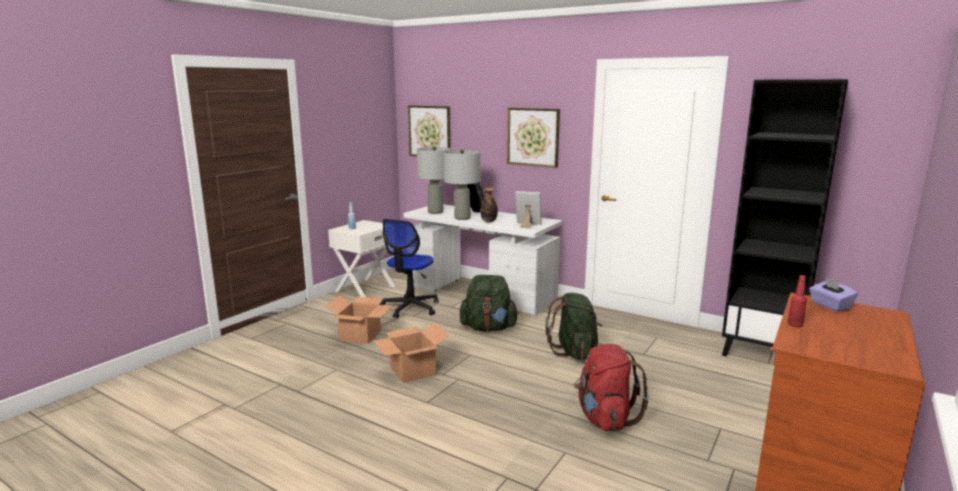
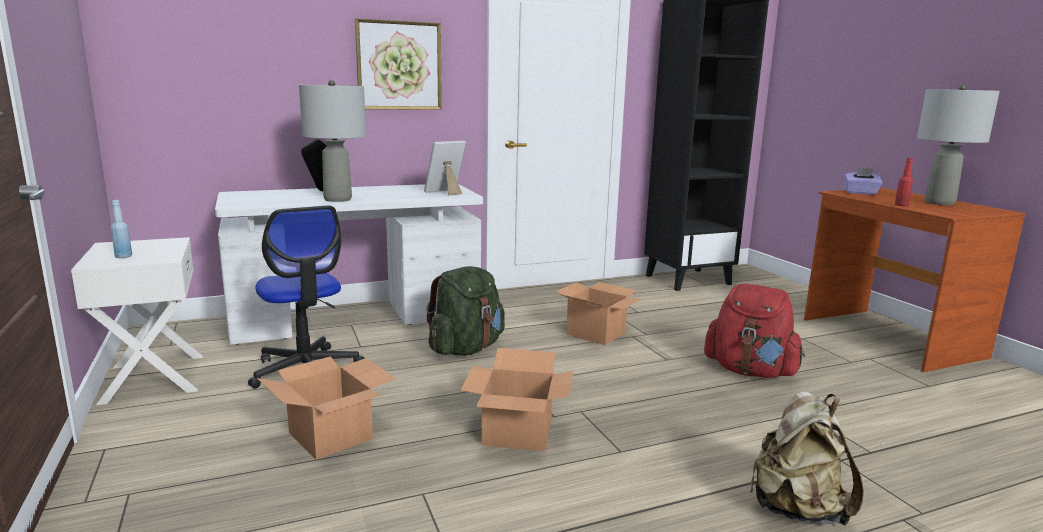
camera: 55 degrees left, 0 degrees up
picture [408,105,451,157] -> none
grey table lamp [417,146,452,214] -> grey table lamp moved to [917,85,1000,205]
bottle [480,188,498,222] -> none
green backpack [546,293,603,360] -> cardboard box [556,282,641,345]
none -> beige backpack [749,391,864,525]

